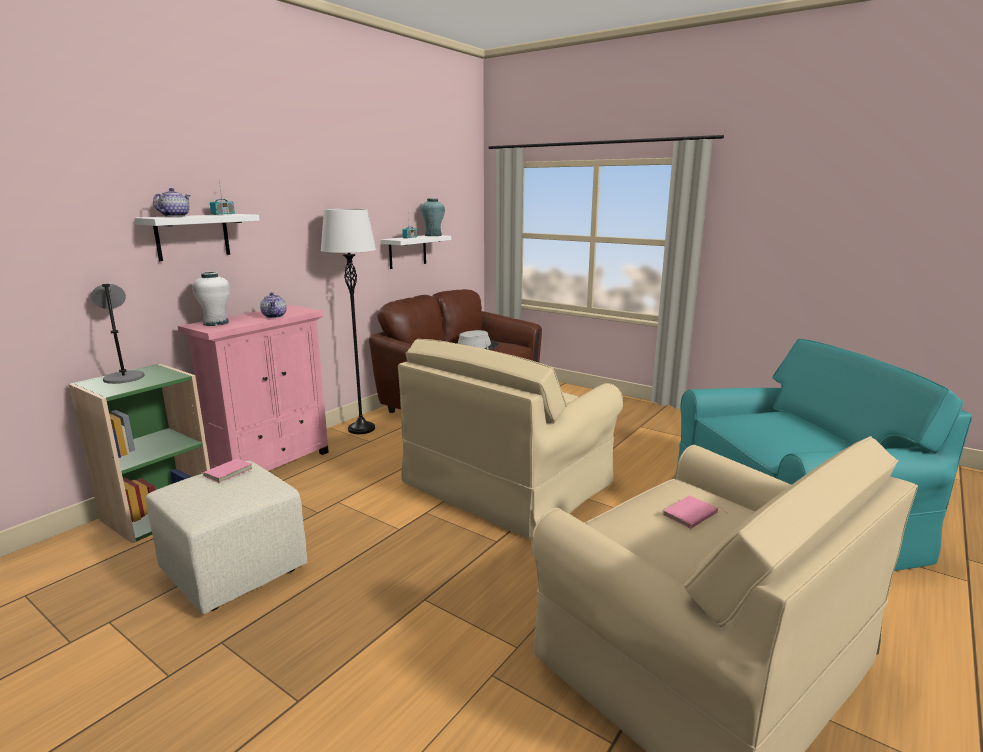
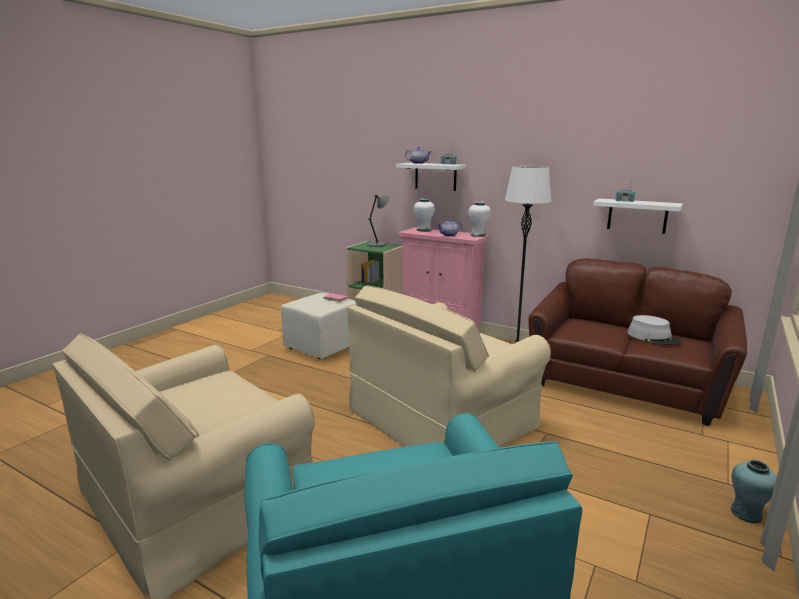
camera: 85 degrees right, 0 degrees up
beige armchair [398,339,623,539] -> beige armchair turned 75 degrees counterclockwise [347,285,551,448]
turquoise vase [421,198,445,236] -> turquoise vase moved to [731,460,777,523]
pink book [663,495,728,529] -> none
none -> white vase [468,201,491,237]

